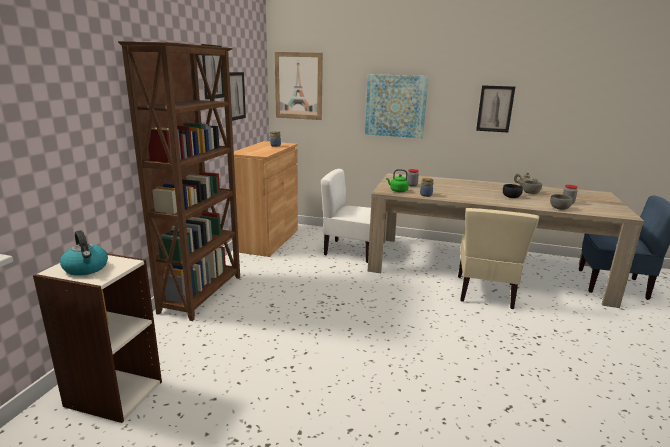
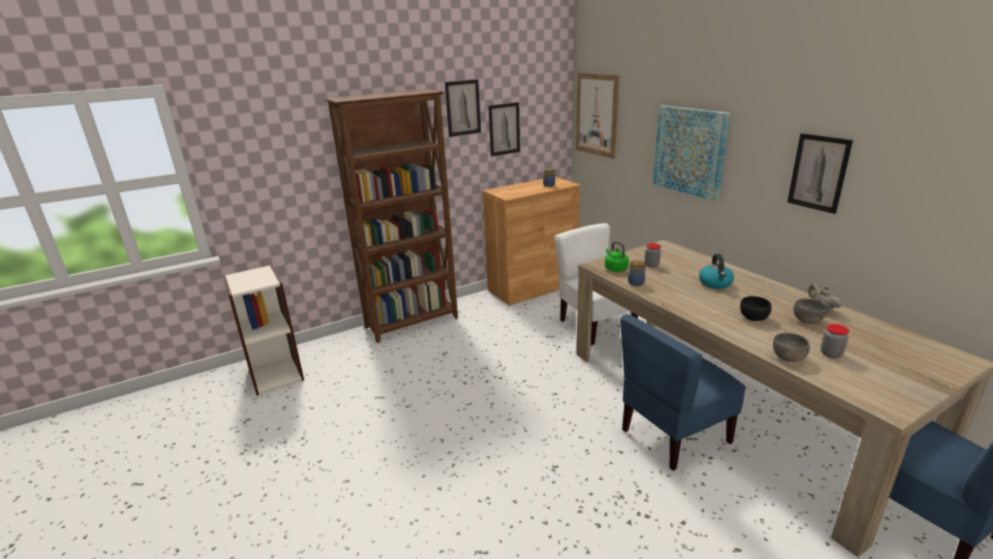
camera: 45 degrees right, 5 degrees up
kettle [60,230,108,276] -> kettle moved to [699,254,734,289]
beige chair [458,208,539,309] -> blue chair [620,314,746,471]

